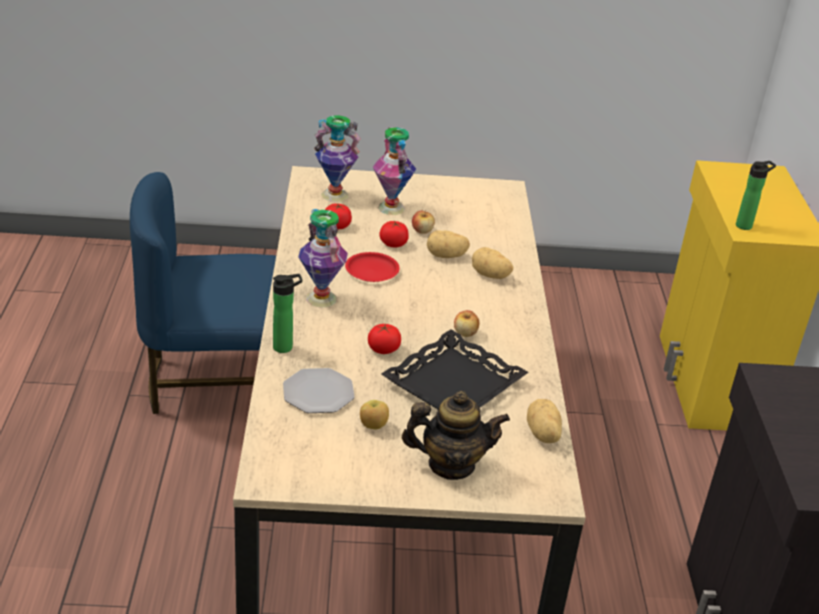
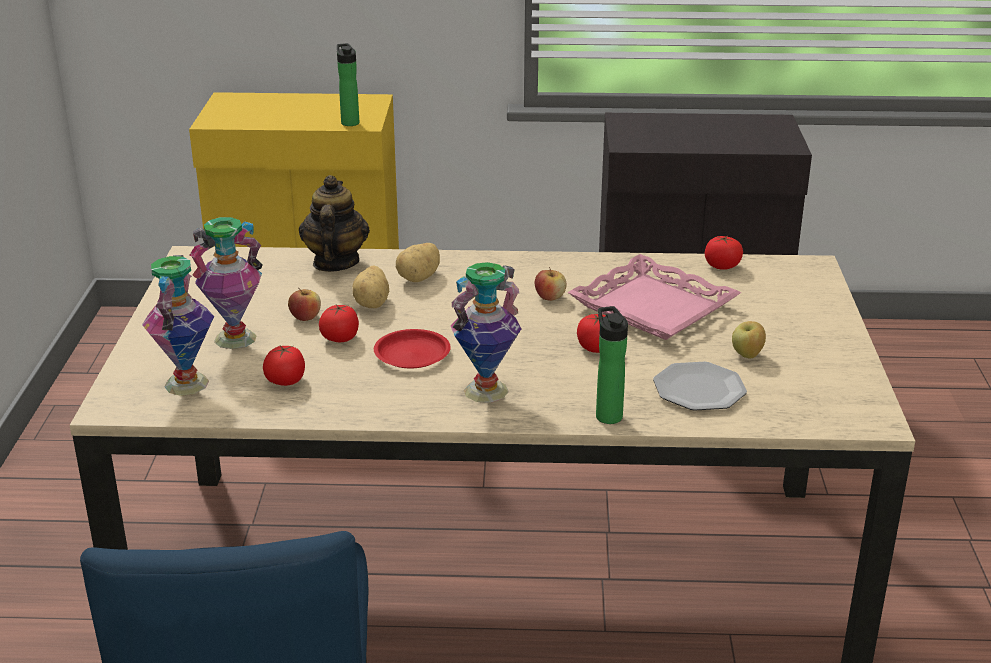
camera: 85 degrees left, 5 degrees down
black tray [381,329,529,410] -> pink tray [567,254,741,340]
teapot [402,391,510,480] -> teapot moved to [299,175,370,272]
potato [527,399,562,443] -> tomato [705,236,743,270]

